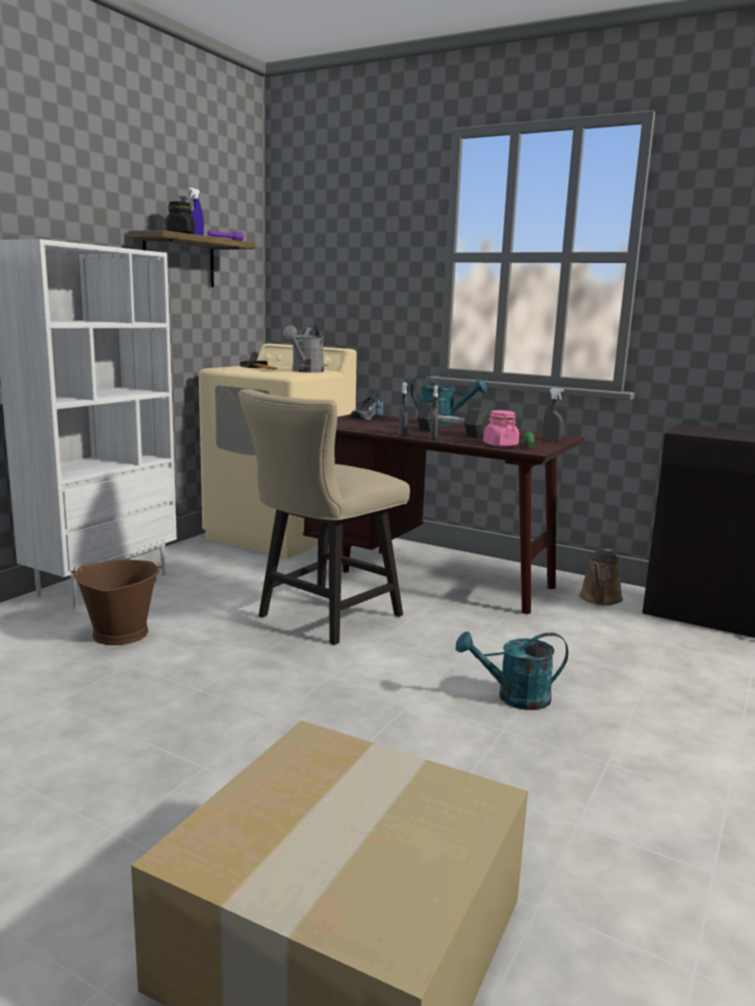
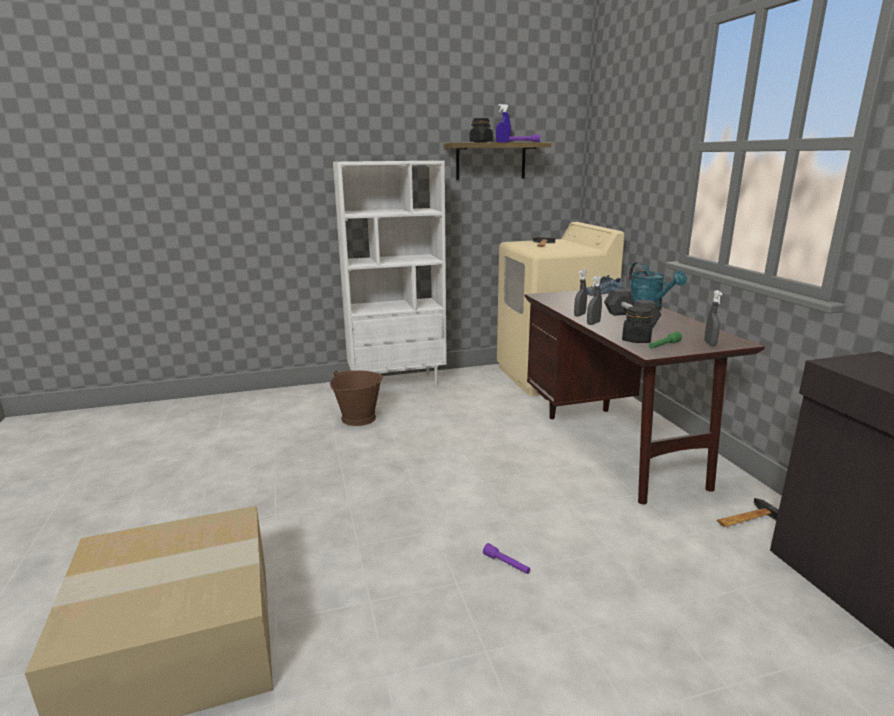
camera: 45 degrees right, 5 degrees up
beige chair [238,389,410,645] -> none
grey watering can [283,325,324,373] -> none
turquoise watering can [456,631,568,710] -> purple flashlight [483,543,530,574]
pink jar [483,410,519,447] -> black jar [622,306,653,343]
brown watering can [579,549,623,605] -> hammer [717,498,779,527]

